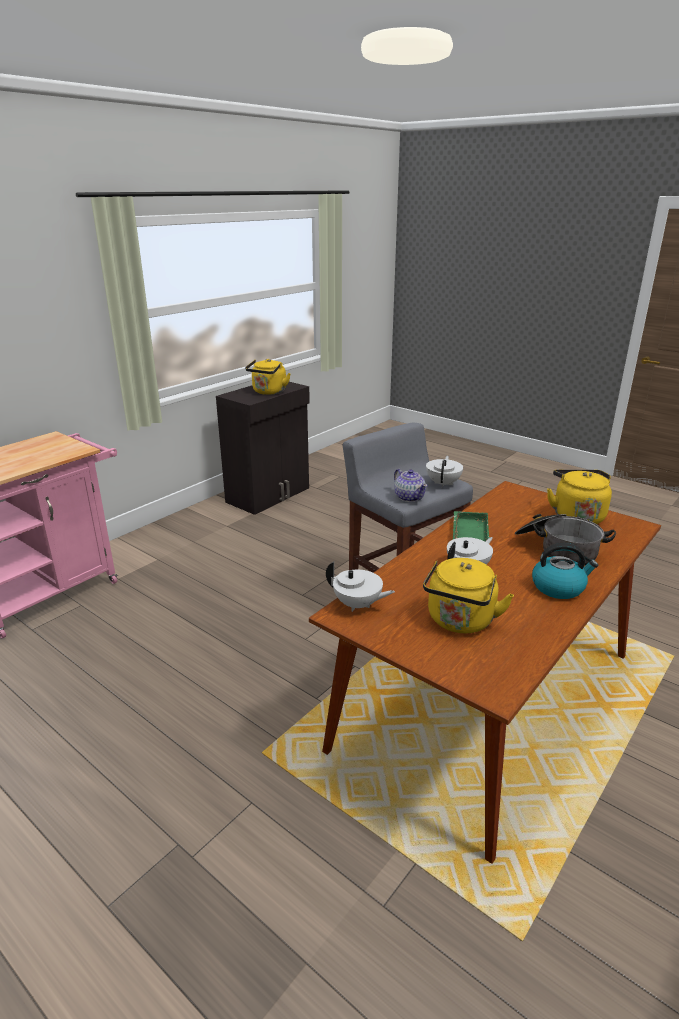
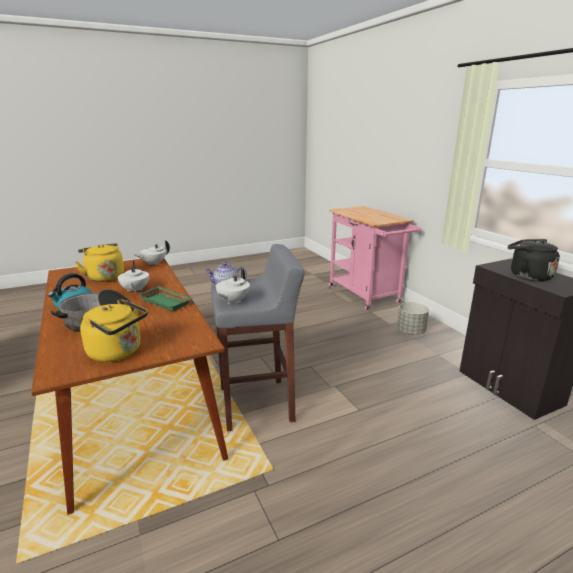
camera: 115 degrees right, 5 degrees down
yellow kettle [245,359,291,395] -> black kettle [508,239,560,282]
white teapot [426,456,463,487] -> white teapot turned 75 degrees clockwise [216,268,250,305]
none -> grey planter [397,302,429,335]

